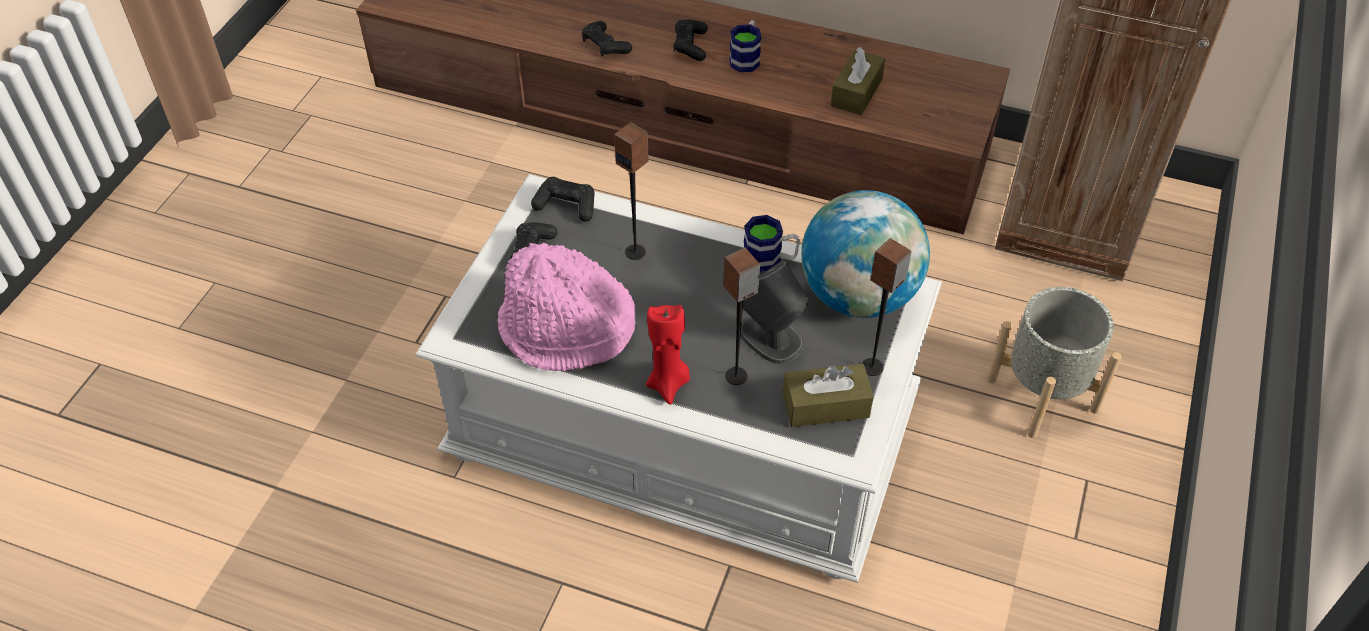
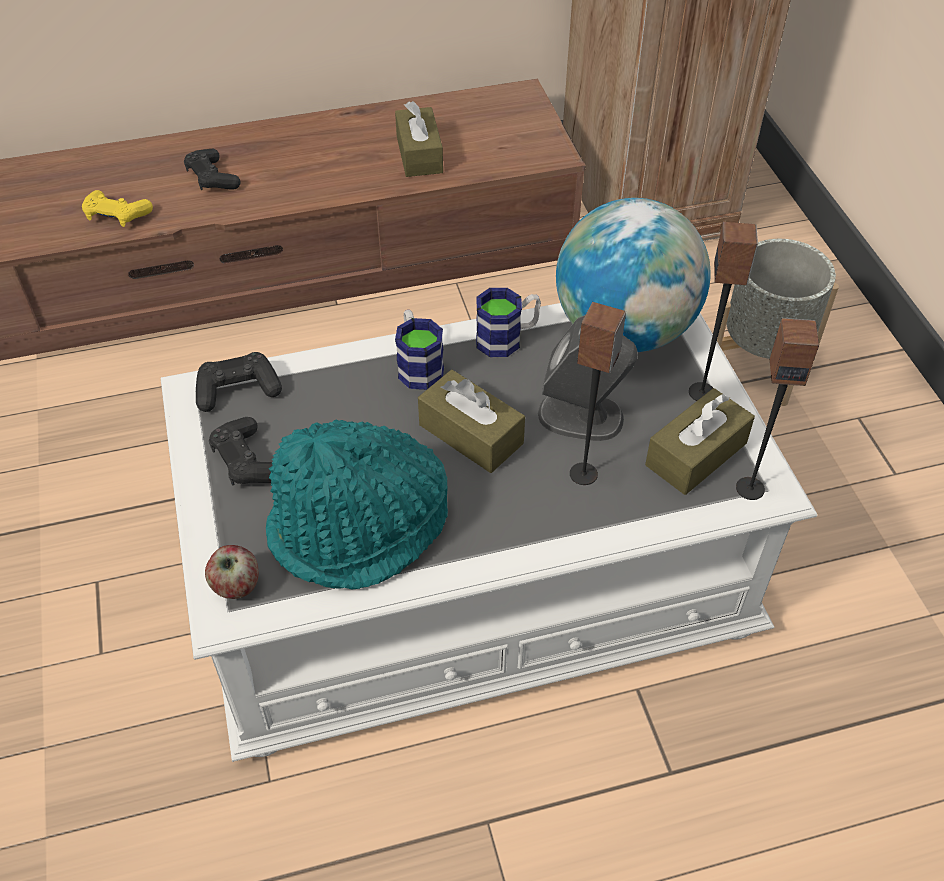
camera: 35 degrees left, 0 degrees up
pink hat [497,243,635,371] -> turquoise hat [266,419,448,590]
black game controller [582,21,632,56] -> yellow game controller [82,190,153,227]
speaker [614,122,649,260] -> speaker moved to [736,318,819,500]
red candle [646,305,690,405] -> none
mug [729,20,761,72] -> mug moved to [395,310,444,390]
none -> apple [205,545,259,599]
none -> brown tissue box [418,370,525,473]

